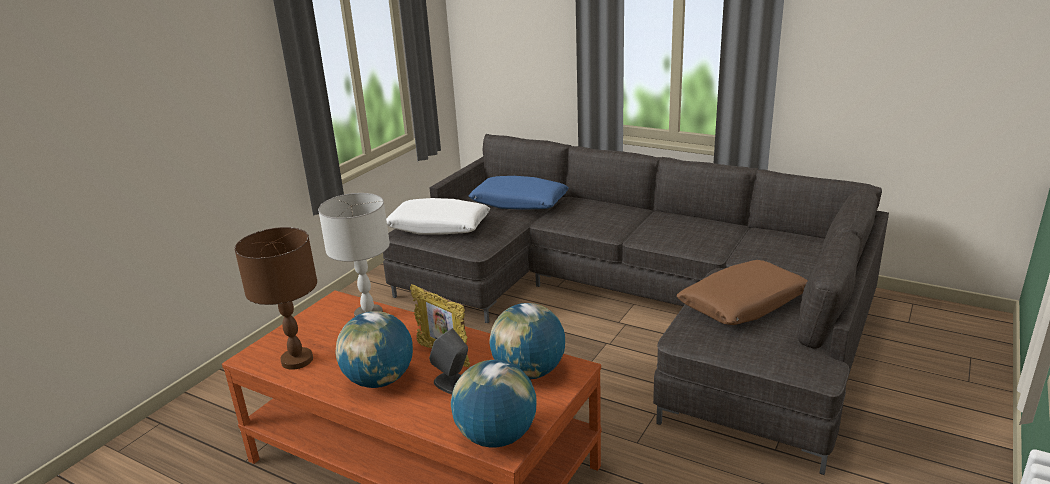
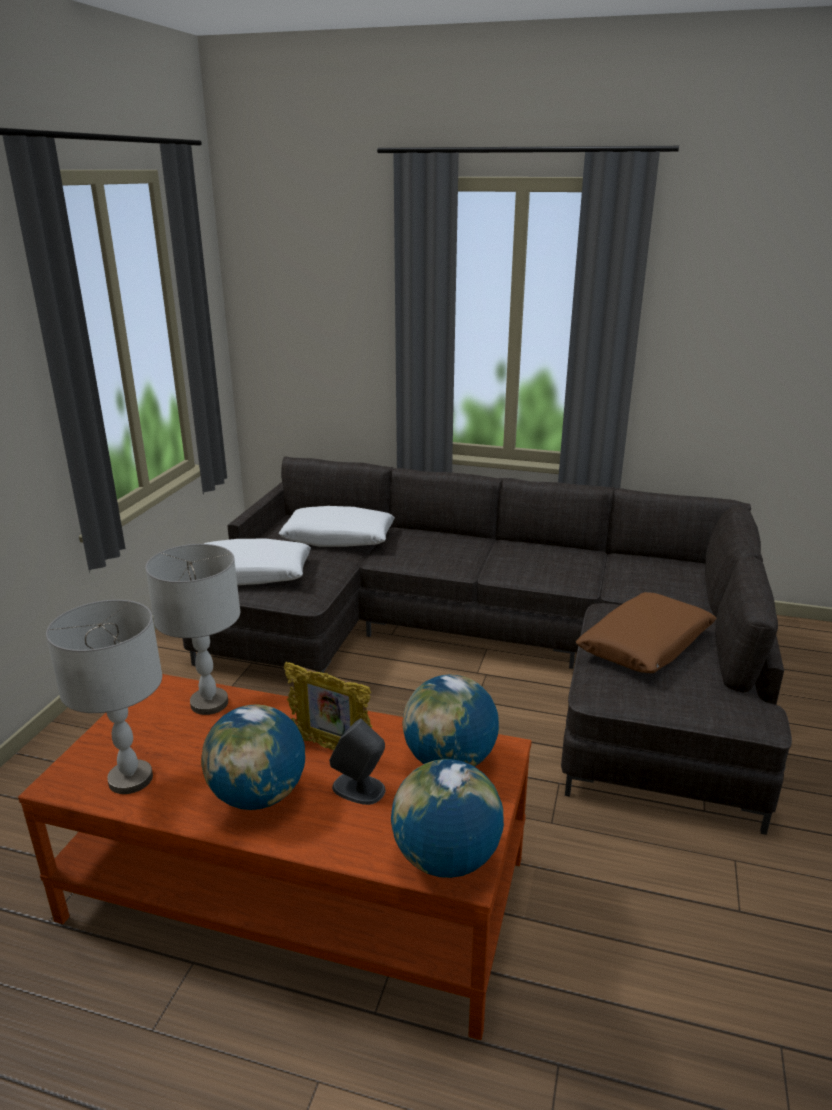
camera: 15 degrees left, 0 degrees up
brown table lamp [234,227,317,370] -> grey table lamp [46,600,162,794]
blue pillow [469,176,569,210] -> white pillow [279,506,395,547]

